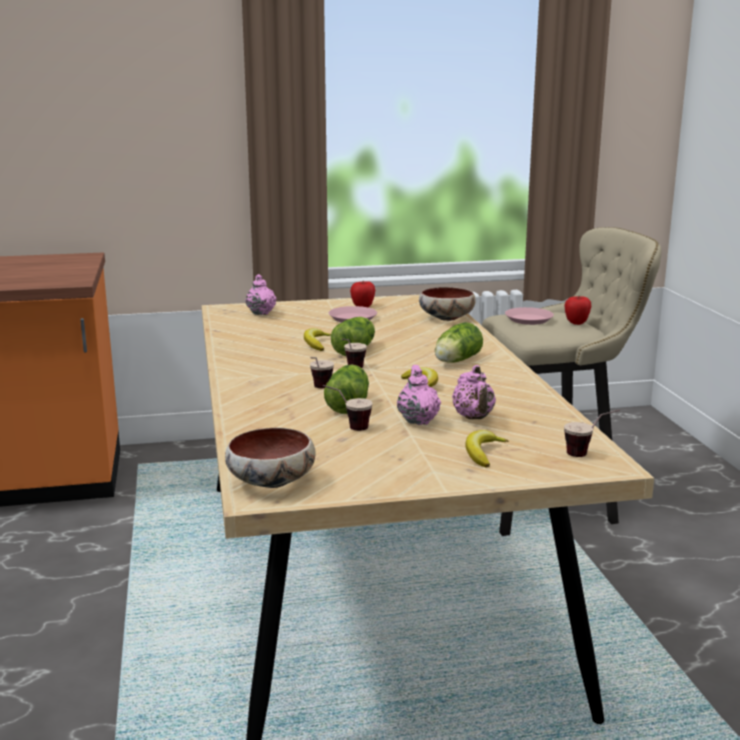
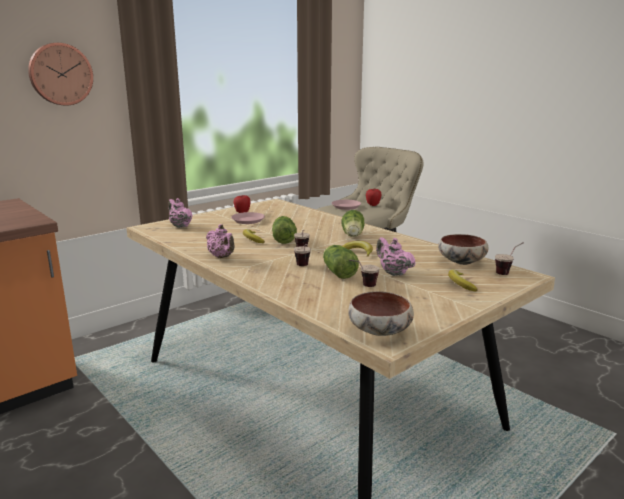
camera: 30 degrees left, 0 degrees up
bowl [419,287,476,321] -> bowl moved to [438,234,488,265]
pink teapot [452,365,496,419] -> pink teapot moved to [206,224,235,258]
none -> wall clock [28,43,93,106]

